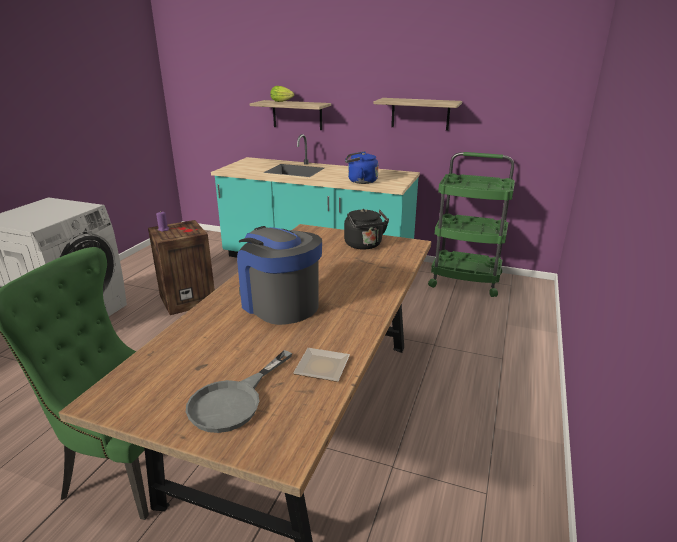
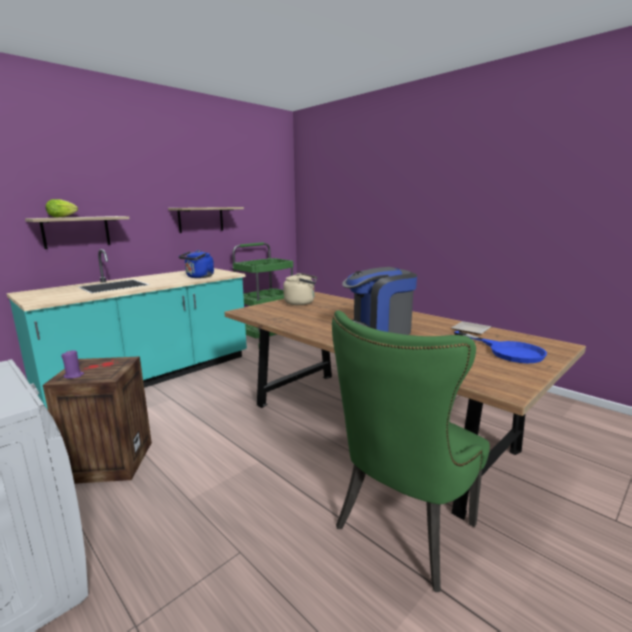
camera: 65 degrees left, 10 degrees down
grey frying pan [186,350,292,433] -> blue frying pan [454,331,547,363]
black kettle [344,209,389,250] -> beige kettle [283,273,317,305]

